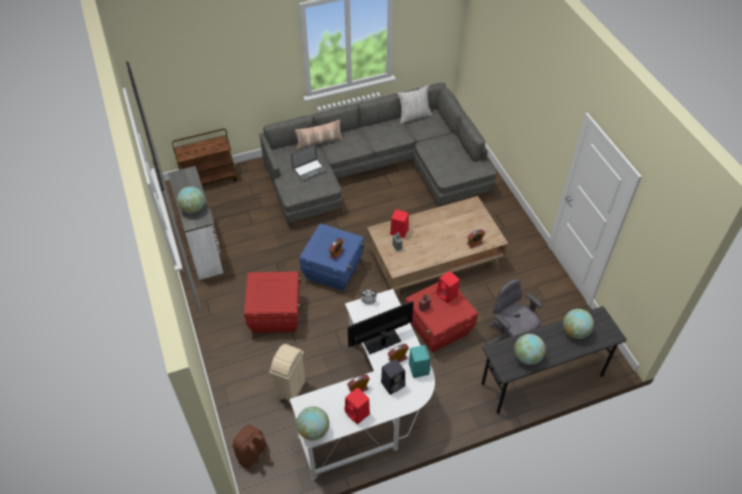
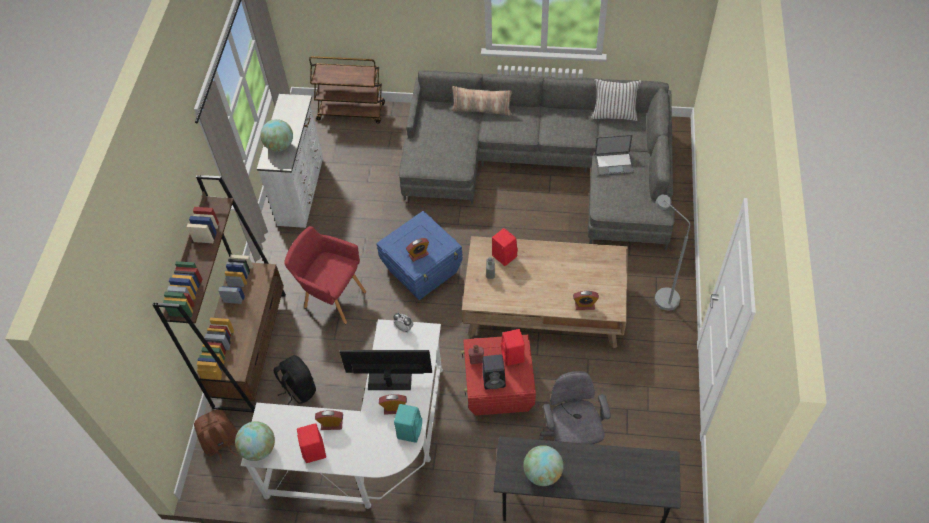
camera: 30 degrees right, 5 degrees up
red storage box [244,271,301,333] -> red armchair [284,226,366,324]
beige trash can [270,344,306,404] -> black backpack [274,355,316,405]
laptop [291,144,327,182] -> laptop moved to [595,135,634,176]
black speaker [381,359,405,395] -> black speaker moved to [483,354,506,389]
globe [563,309,594,339] -> none
none -> brown bookcase [152,175,286,413]
none -> grey floor lamp [655,194,690,311]

